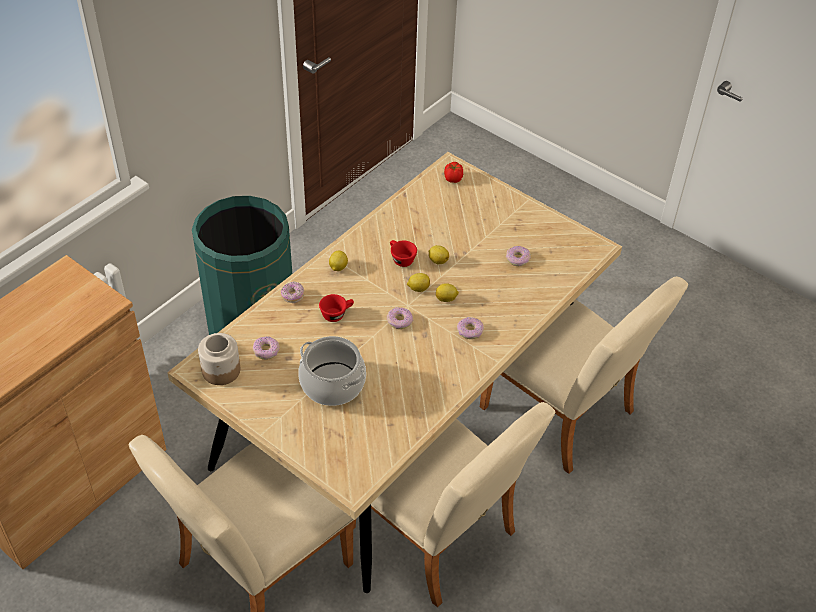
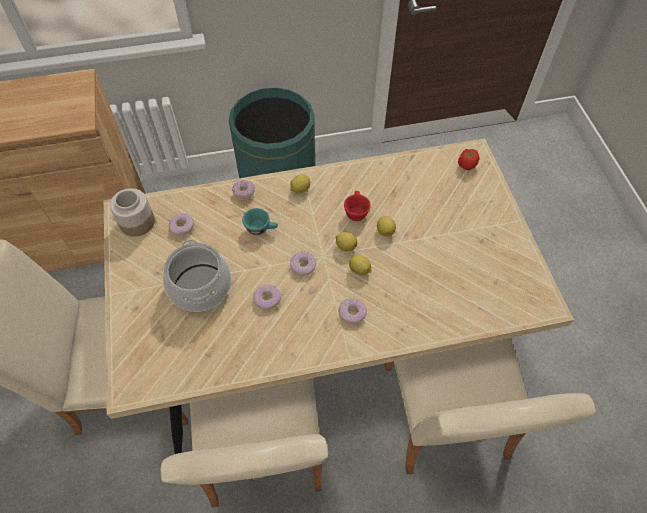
camera: 40 degrees right, 10 degrees up
red cup [319,294,354,322] -> turquoise cup [242,208,278,235]
donut [506,246,531,266] -> donut moved to [253,285,281,310]

